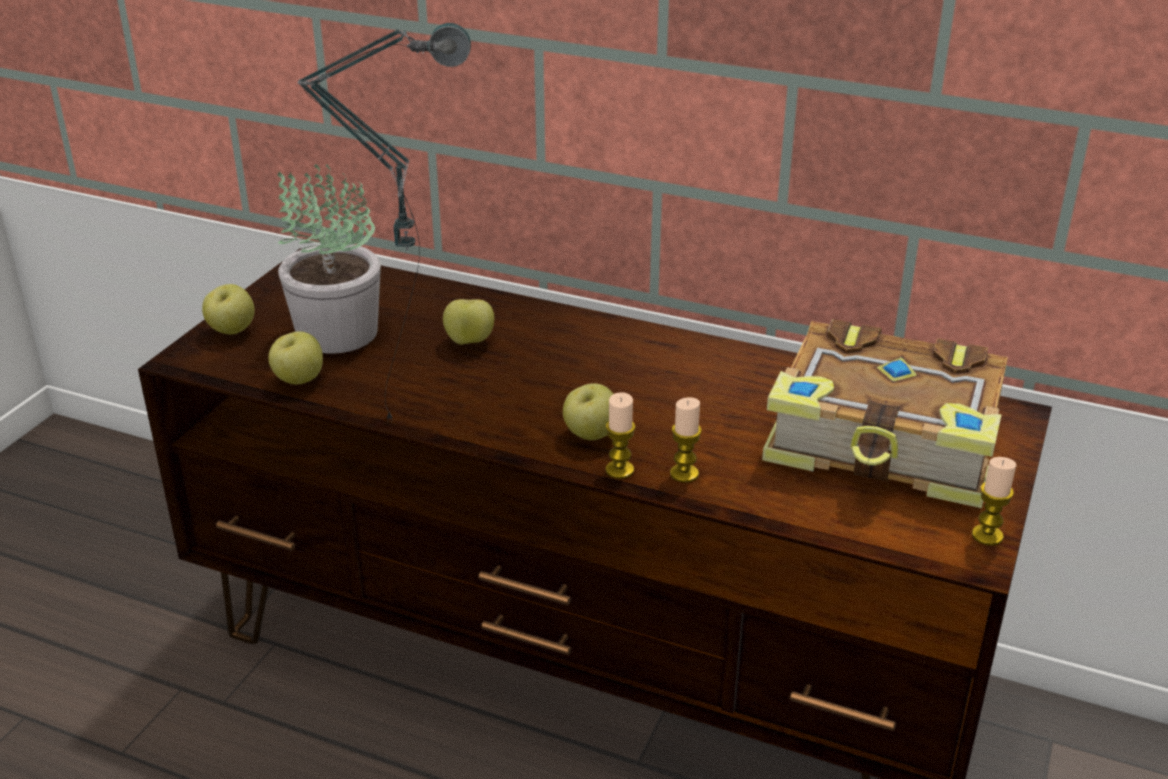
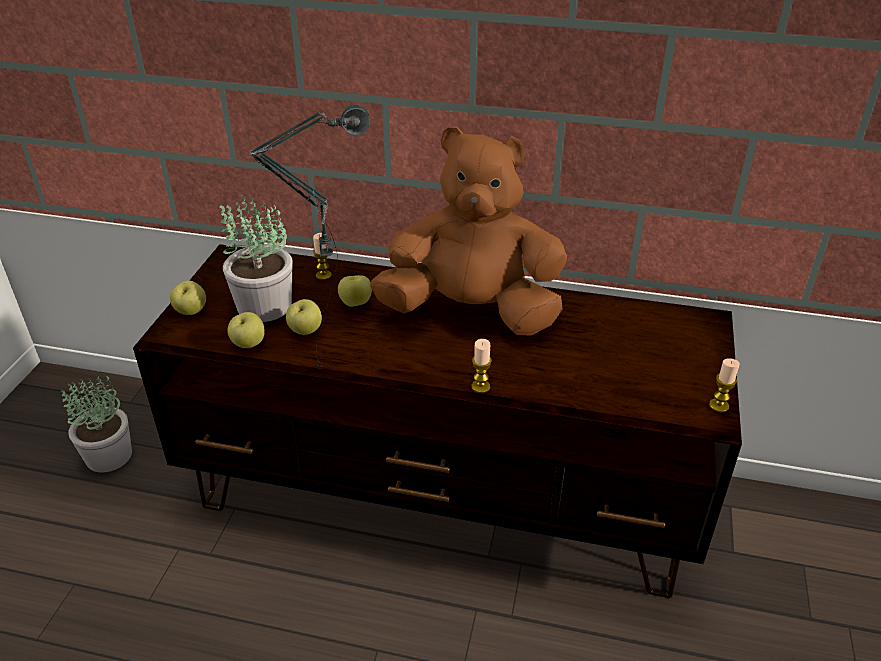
camera: 10 degrees left, 5 degrees up
apple [563,383,613,440] -> apple moved to [286,299,322,335]
candle [670,397,702,483] -> candle moved to [313,233,332,280]
book [762,319,1008,508] -> none
none -> potted plant [61,375,132,473]
none -> brown plush toy [370,126,567,336]

